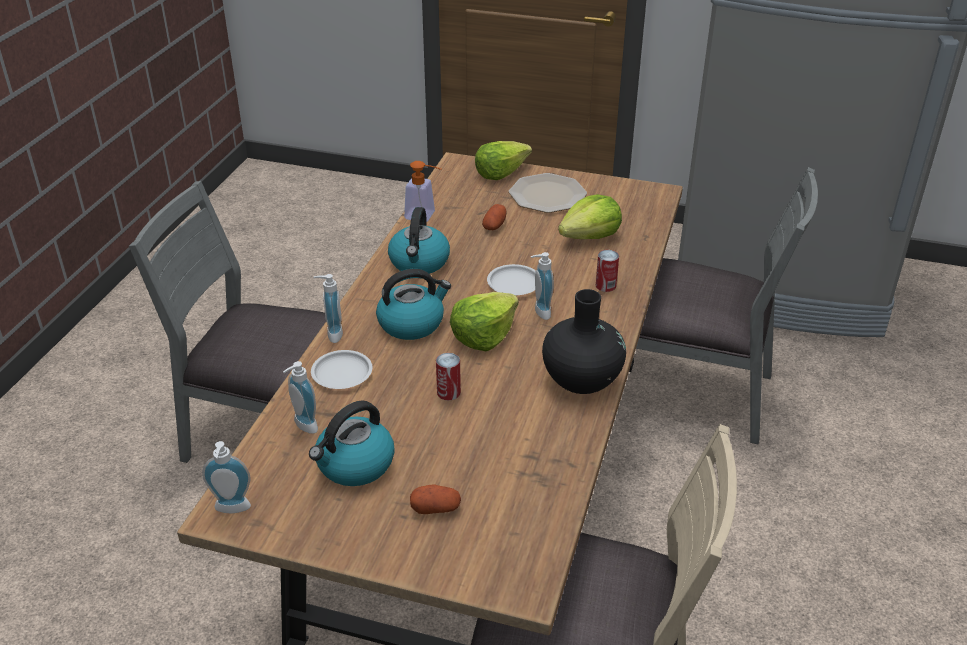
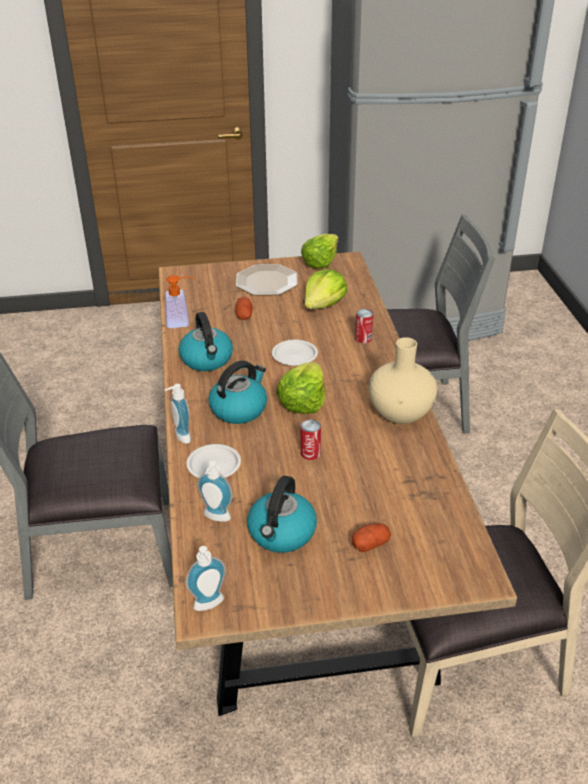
camera: 25 degrees left, 0 degrees up
lettuce [475,141,532,180] -> lettuce moved to [301,234,339,269]
soap dispenser [531,252,554,320] -> none
black vase [542,289,626,394] -> beige vase [369,337,437,424]

